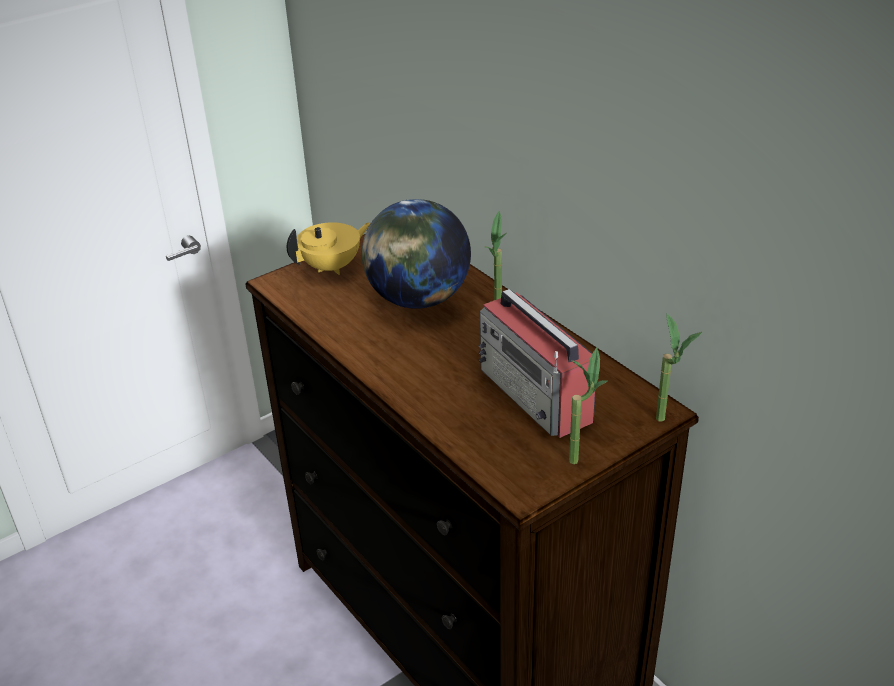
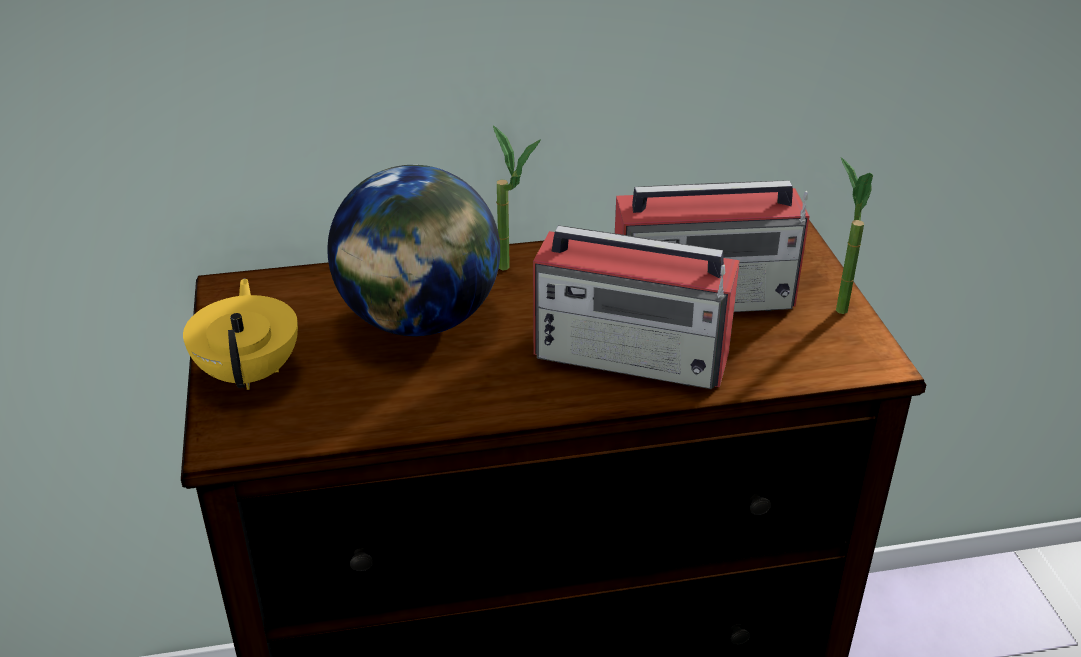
camera: 65 degrees left, 0 degrees up
potted plant [656,313,702,422] -> none
none -> radio [533,225,740,389]

